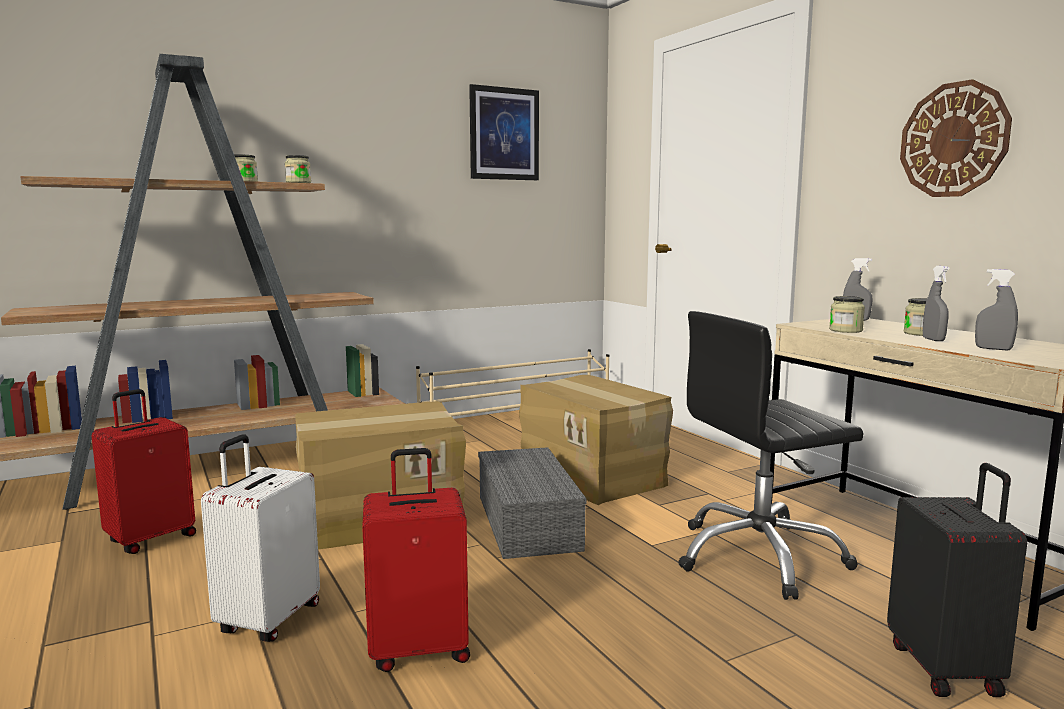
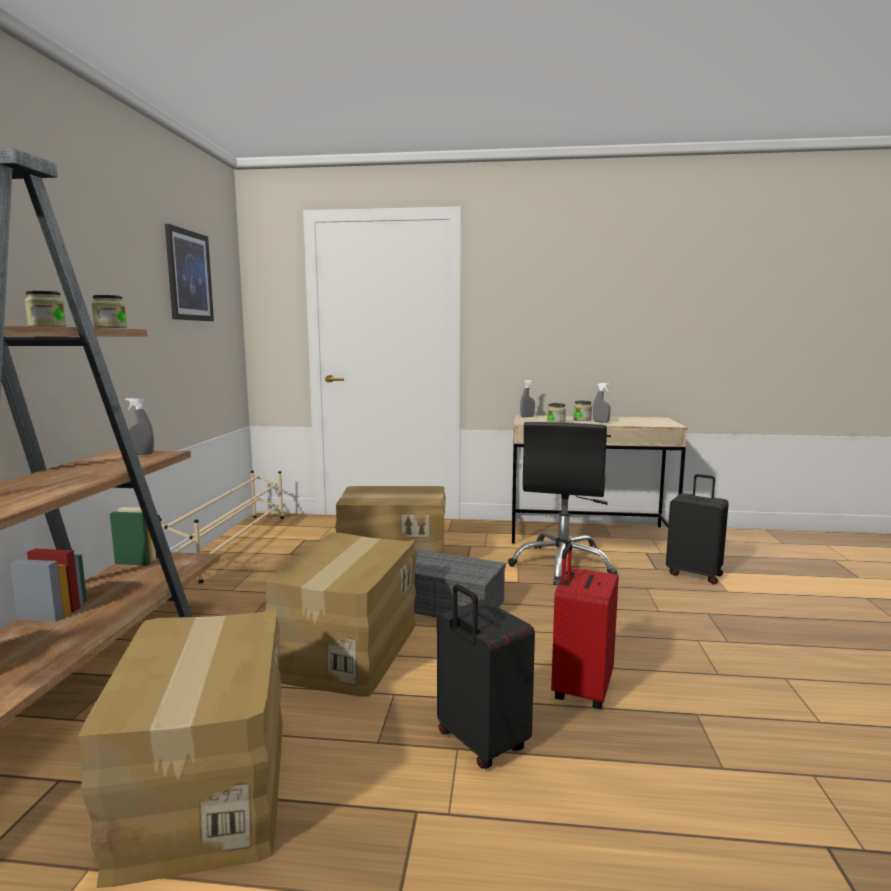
camera: 55 degrees left, 0 degrees up
red suitcase [92,389,196,554] -> cardboard box [78,608,283,888]
white suitcase [201,434,320,642] -> black suitcase [437,584,535,769]
wall clock [900,79,1012,197] -> none
grey spray bottle [975,269,1018,350] -> grey spray bottle moved to [125,398,154,455]

